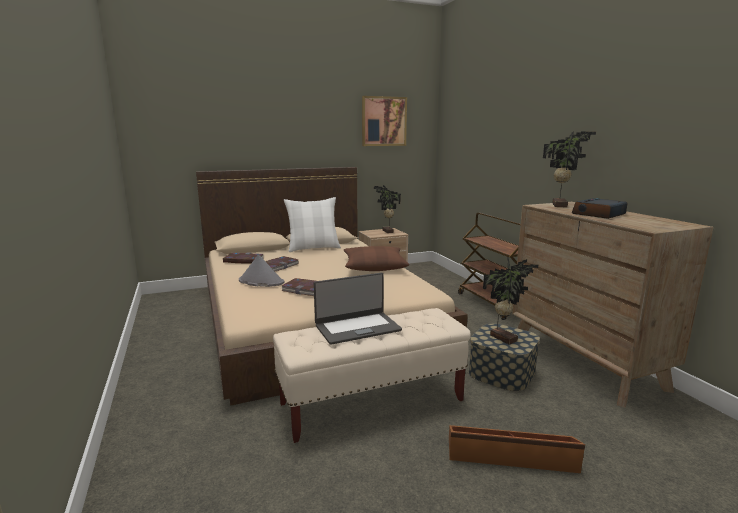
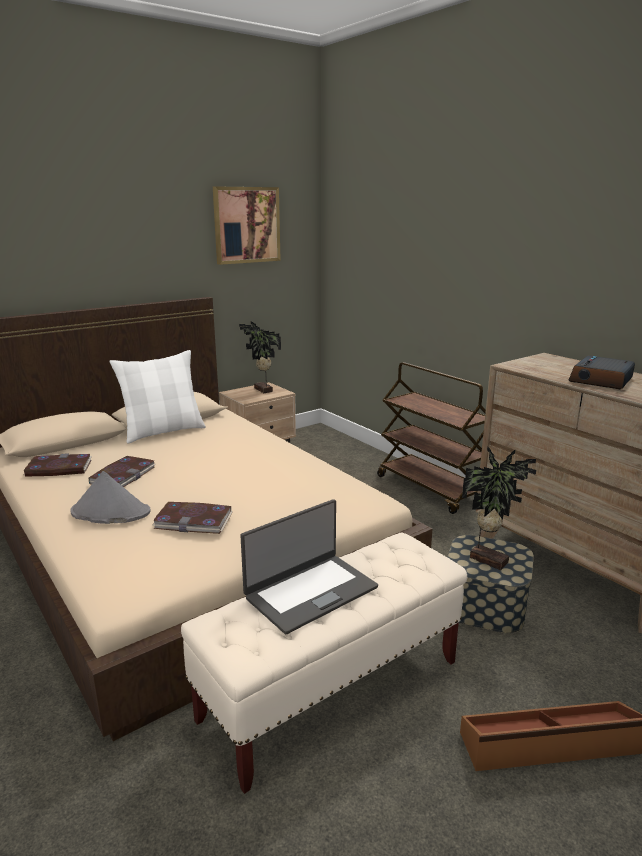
camera: 15 degrees left, 5 degrees up
brown pillow [343,246,409,271] -> none
potted plant [543,132,596,207] -> none

